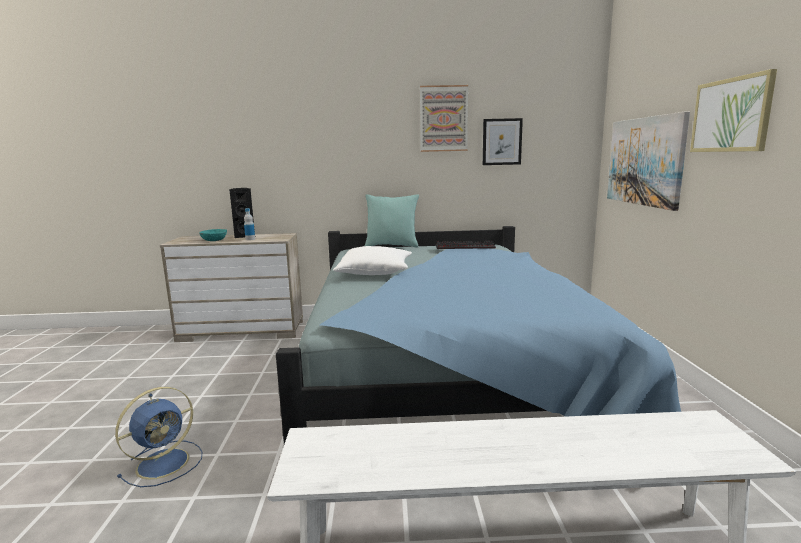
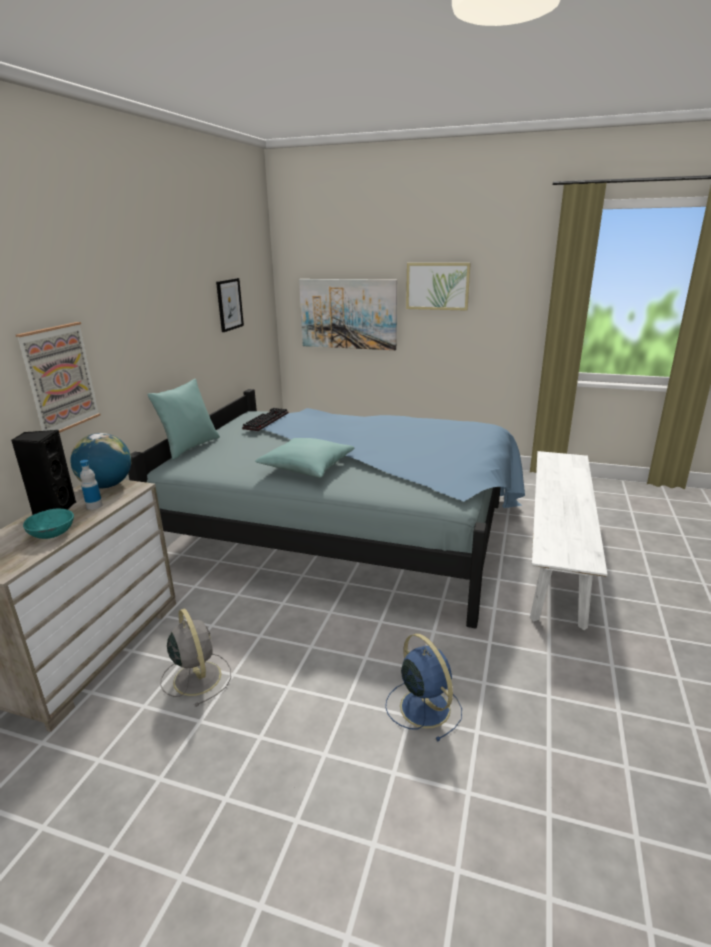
camera: 70 degrees left, 10 degrees up
white pillow [333,246,412,275] -> turquoise pillow [255,438,354,478]
picture [420,85,468,152] -> picture moved to [16,322,100,433]
none -> globe [70,433,131,488]
none -> grey fan [160,609,231,707]

